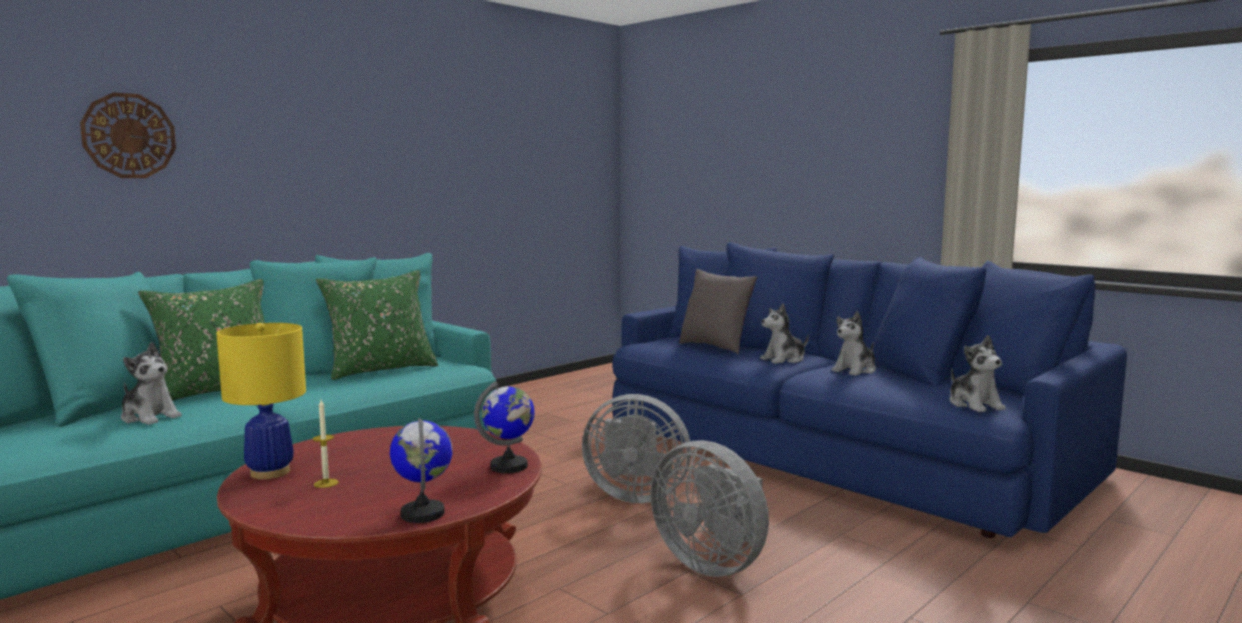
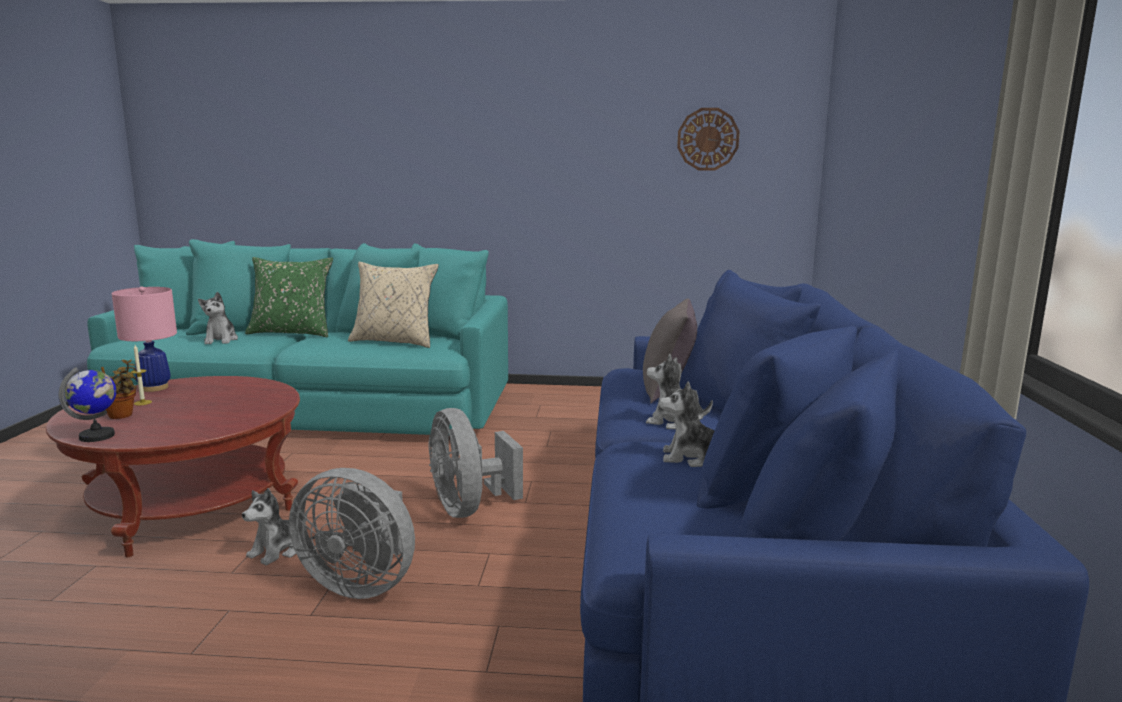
camera: 50 degrees right, 5 degrees up
wall clock [80,92,176,178] -> wall clock moved to [677,108,740,171]
yellow table lamp [216,323,306,479] -> pink table lamp [112,286,177,392]
green pillow [316,270,438,380] -> beige pillow [348,262,439,348]
globe [474,381,535,473] -> none
grey fan [651,440,769,577] -> grey fan turned 75 degrees counterclockwise [289,468,415,599]
plush toy [950,335,1006,412] -> plush toy moved to [242,488,307,565]
none -> potted plant [101,359,137,419]

